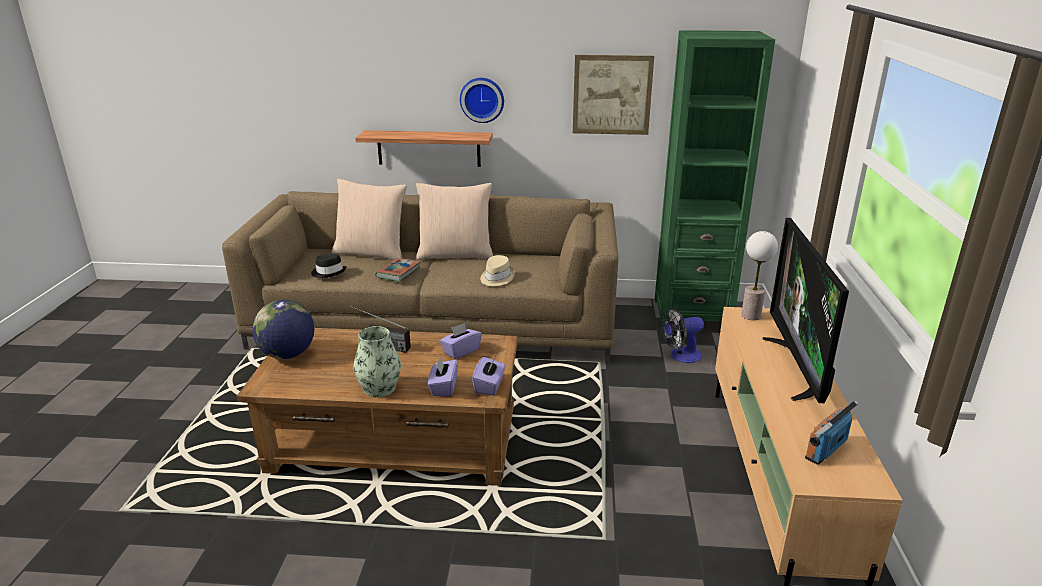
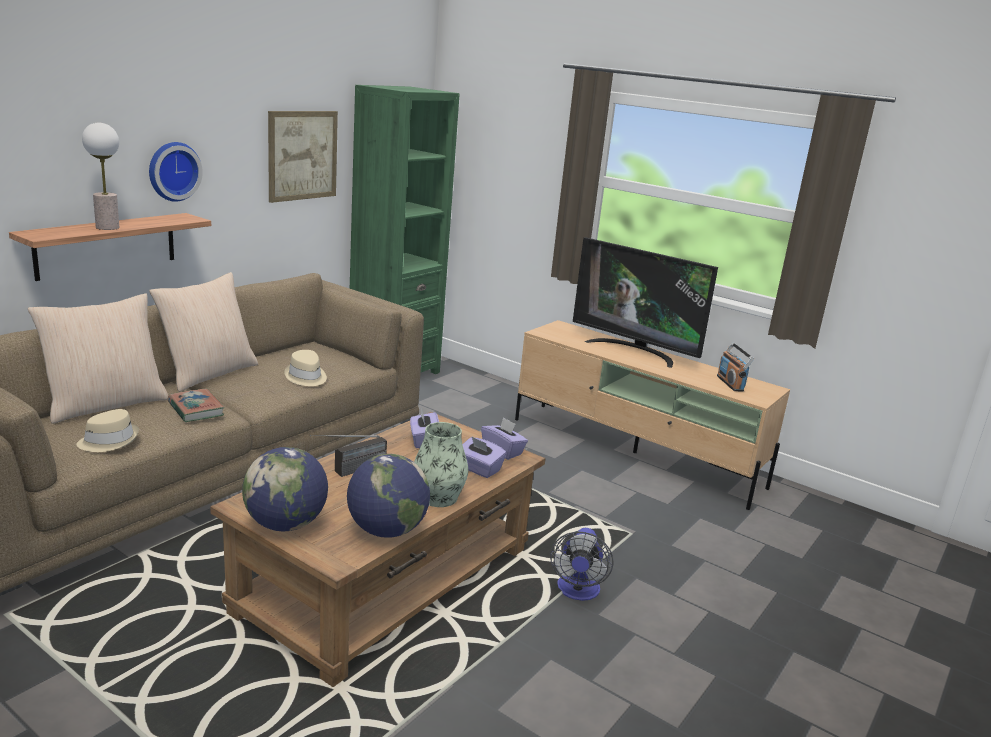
camera: 60 degrees left, 5 degrees down
black hat [311,254,347,278] -> beige hat [76,409,139,452]
fan [661,308,704,363] -> fan moved to [550,528,613,601]
table lamp [741,231,778,320] -> table lamp moved to [82,123,119,230]
none -> globe [347,454,430,538]

